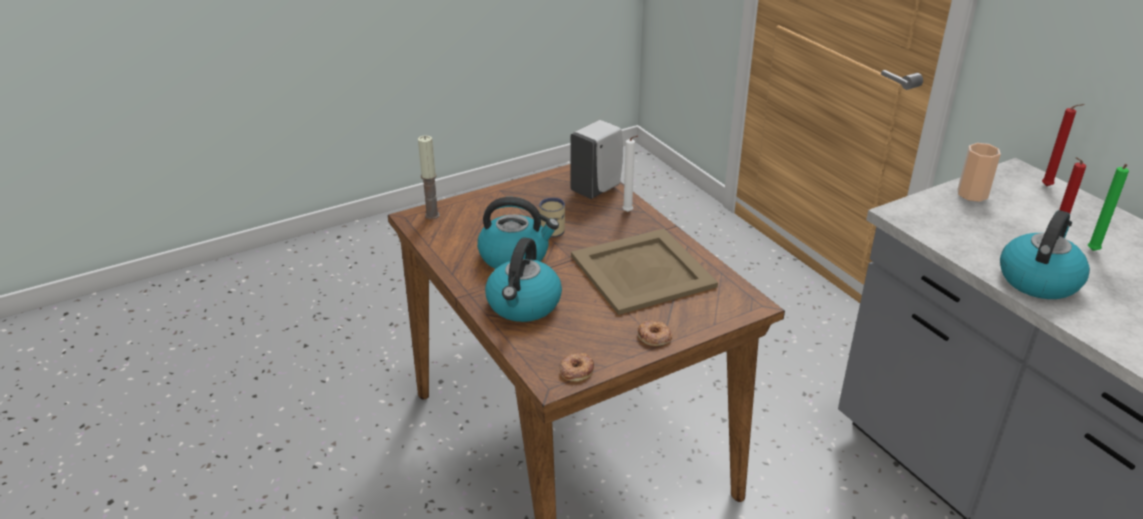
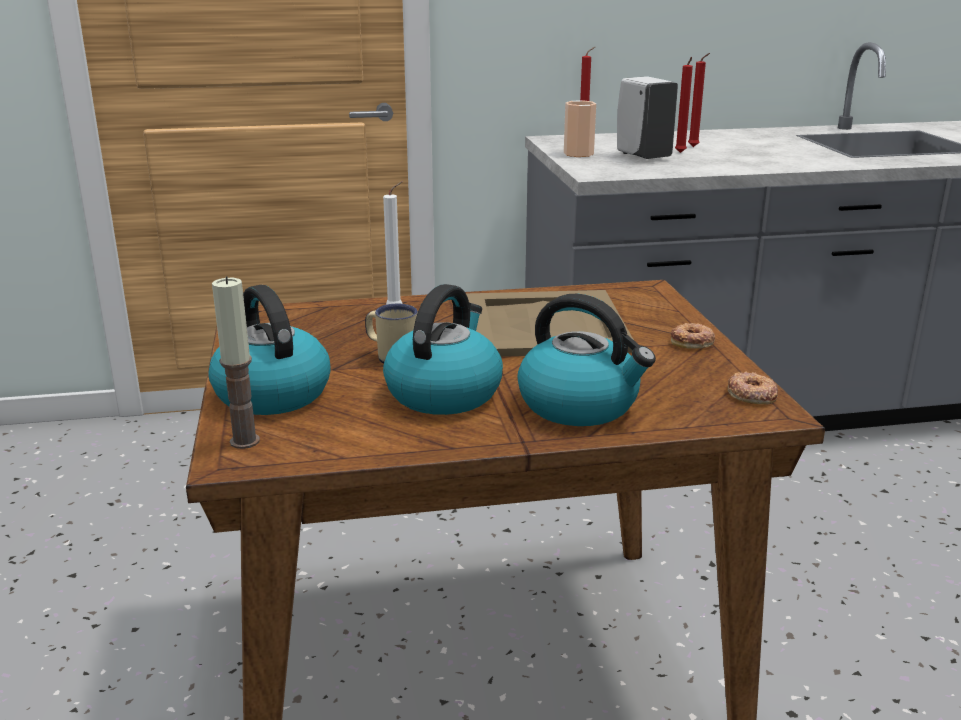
camera: 70 degrees left, 10 degrees down
white soap dispenser [570,120,623,199] -> white soap dispenser moved to [617,76,678,159]
kettle [1000,210,1090,299] -> kettle moved to [208,285,331,415]
green candle [1088,164,1129,251] -> red candle [688,53,710,147]

